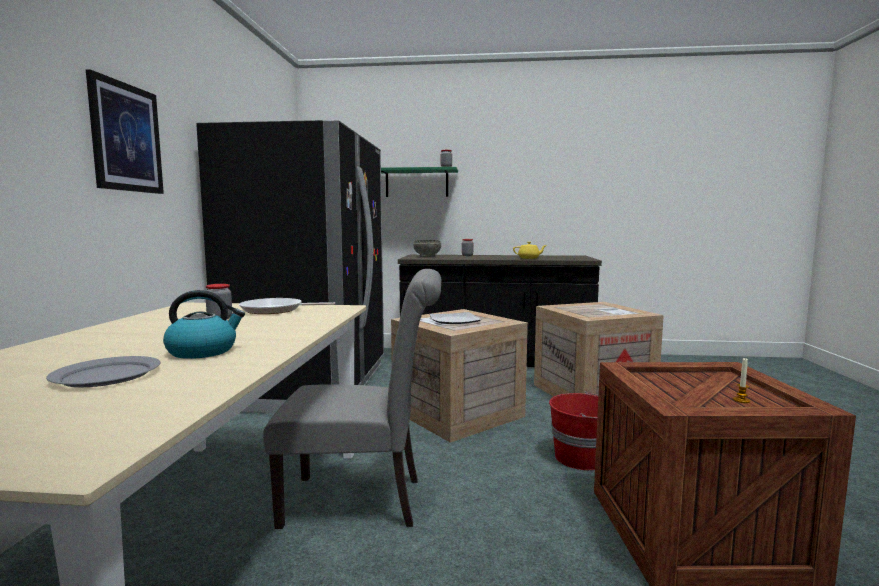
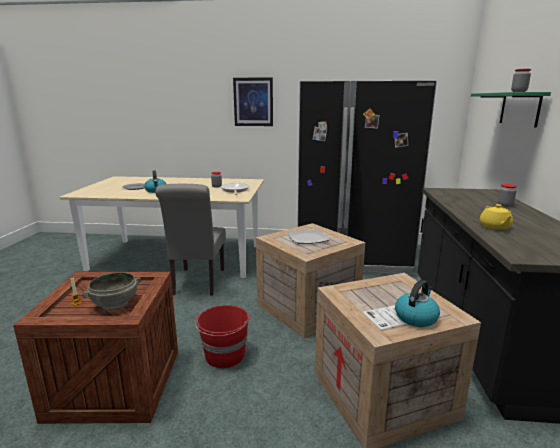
camera: 90 degrees right, 10 degrees up
grey bowl [413,240,441,257] -> grey bowl moved to [82,272,141,311]
none -> kettle [395,280,440,327]

